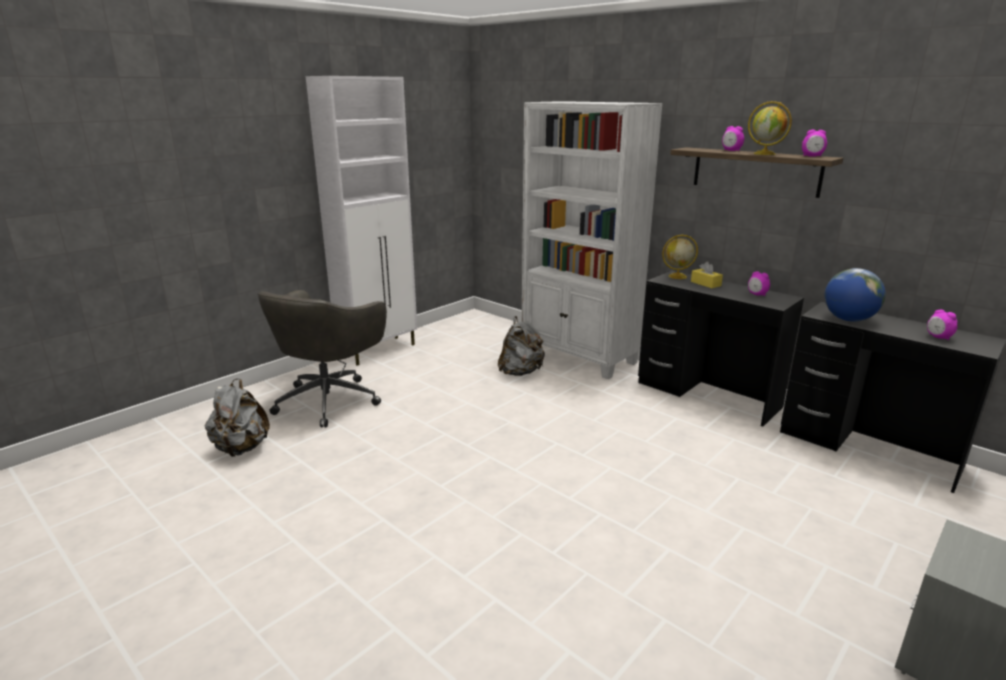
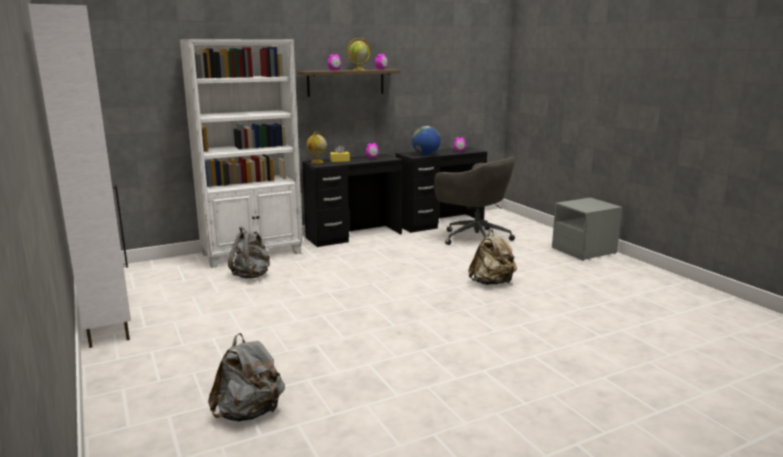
camera: 70 degrees left, 5 degrees down
grey office chair [257,290,387,428] -> grey office chair moved to [434,157,515,245]
none -> beige backpack [468,230,517,285]

